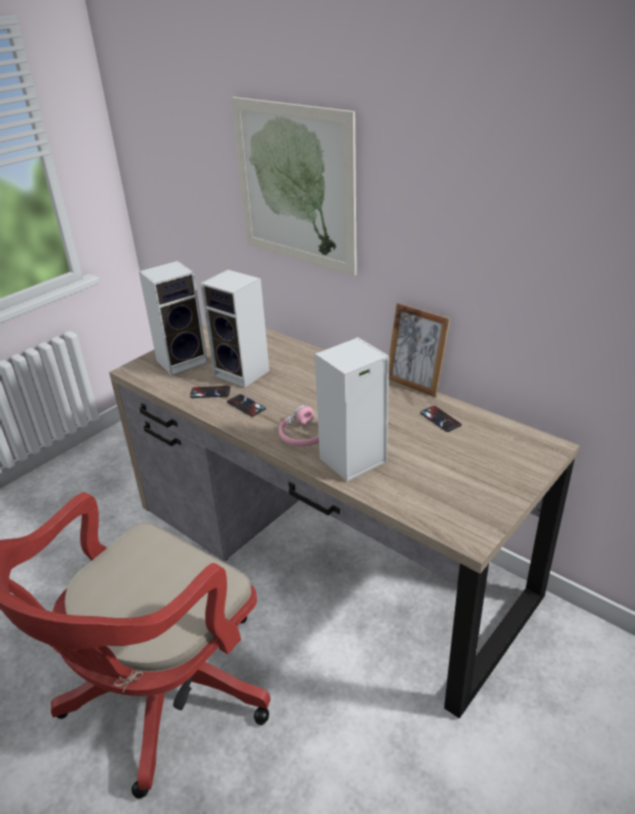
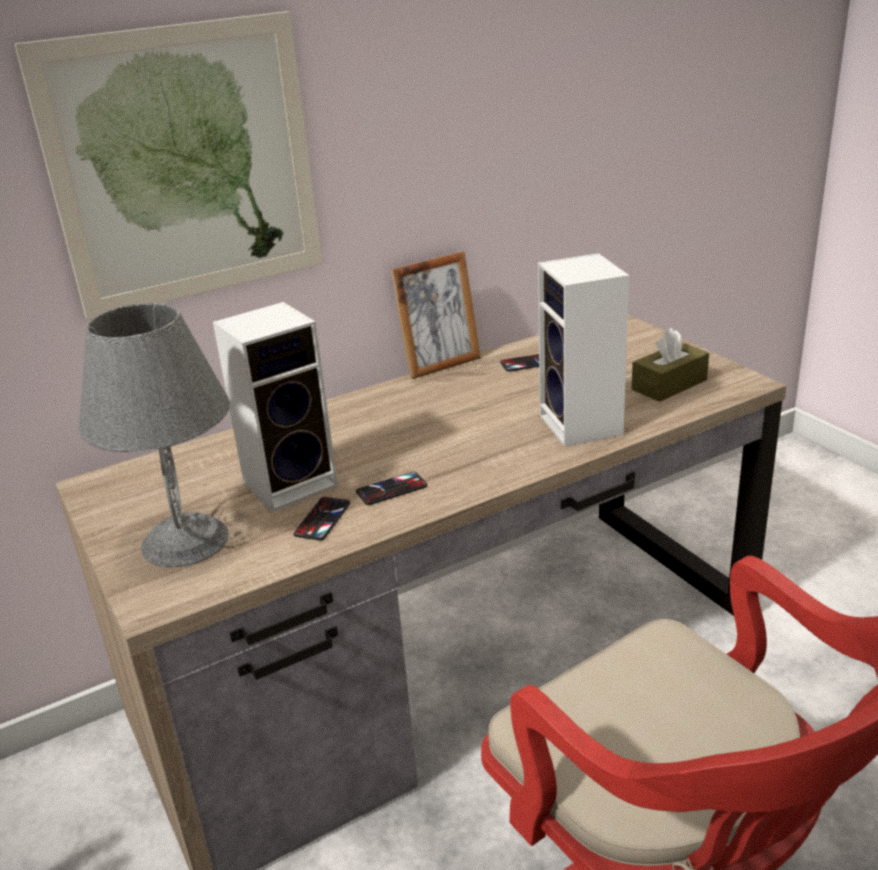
camera: 70 degrees left, 5 degrees down
speaker [139,261,208,376] -> grey table lamp [79,303,230,567]
pink headphones [279,404,319,447] -> none
none -> brown tissue box [632,328,709,402]

